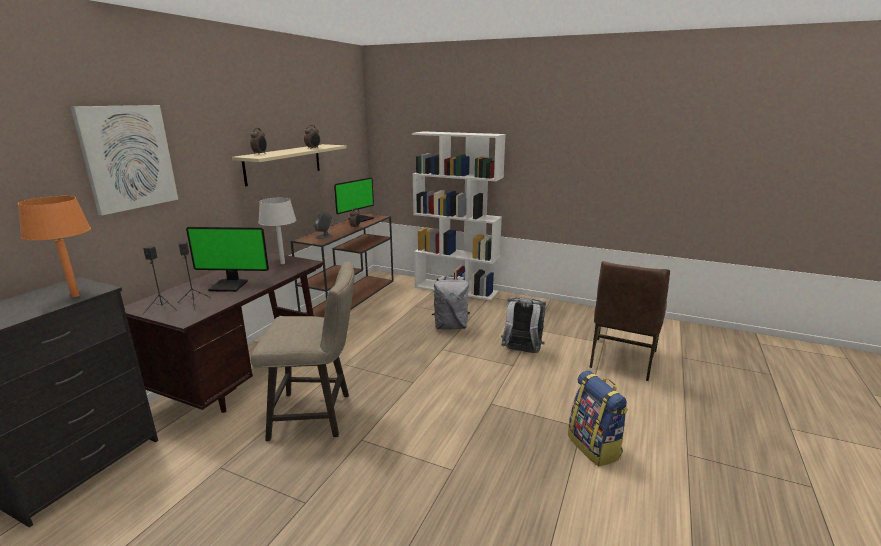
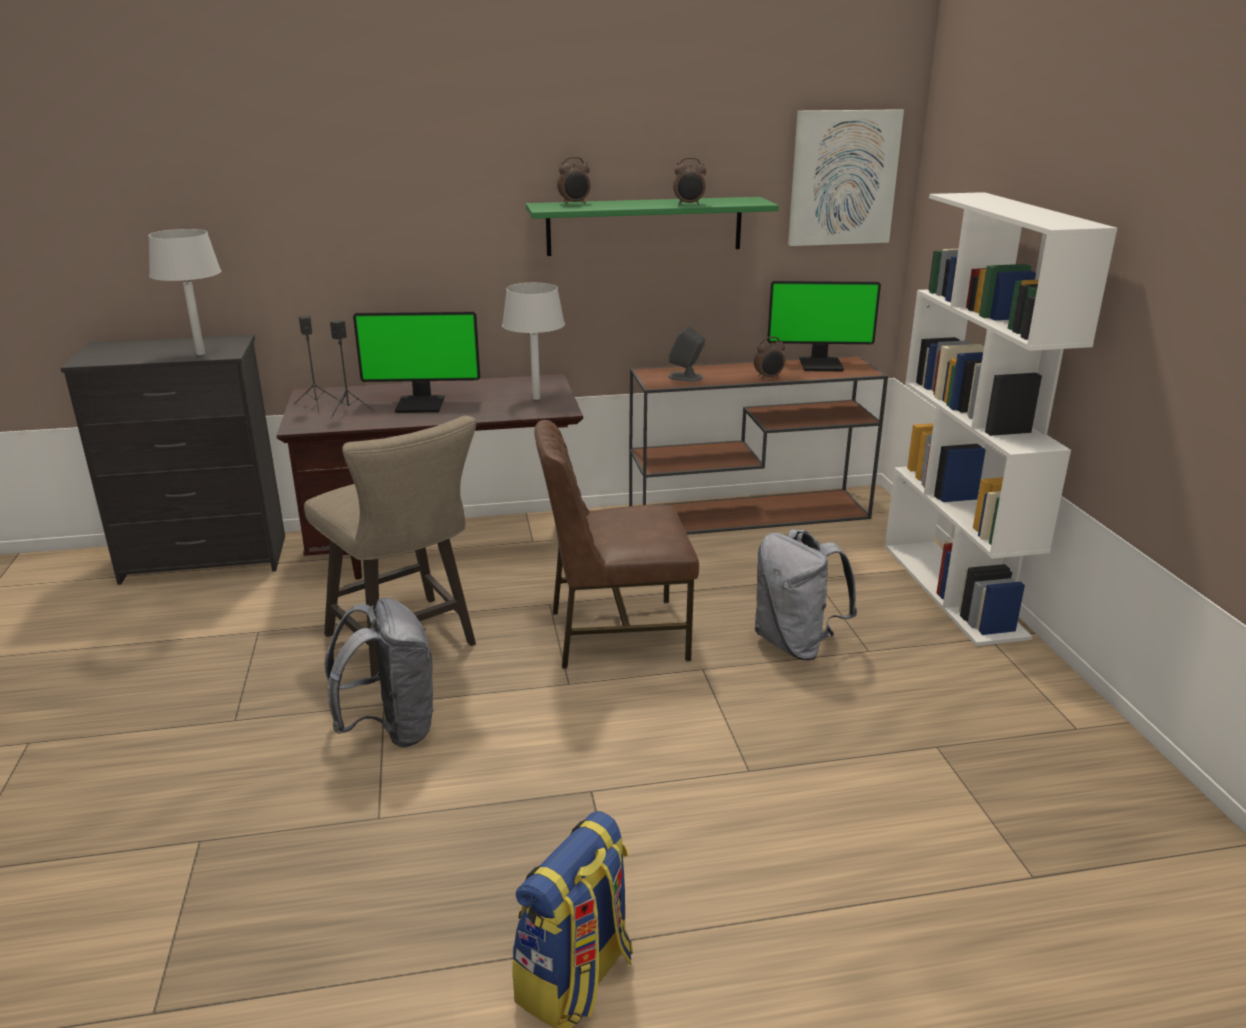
camera: 55 degrees right, 5 degrees up
orange table lamp [18,196,91,297] -> grey table lamp [148,229,221,355]
picture [71,105,178,215] -> picture moved to [788,109,904,246]
monitor [186,227,269,292] -> monitor turned 60 degrees counterclockwise [353,312,480,413]
beige shelf [232,144,347,186] -> green shelf [526,197,779,256]
grey backpack [501,297,546,353] -> grey backpack moved to [324,598,436,748]
brown chair [589,261,670,381] -> brown chair moved to [534,420,699,669]

